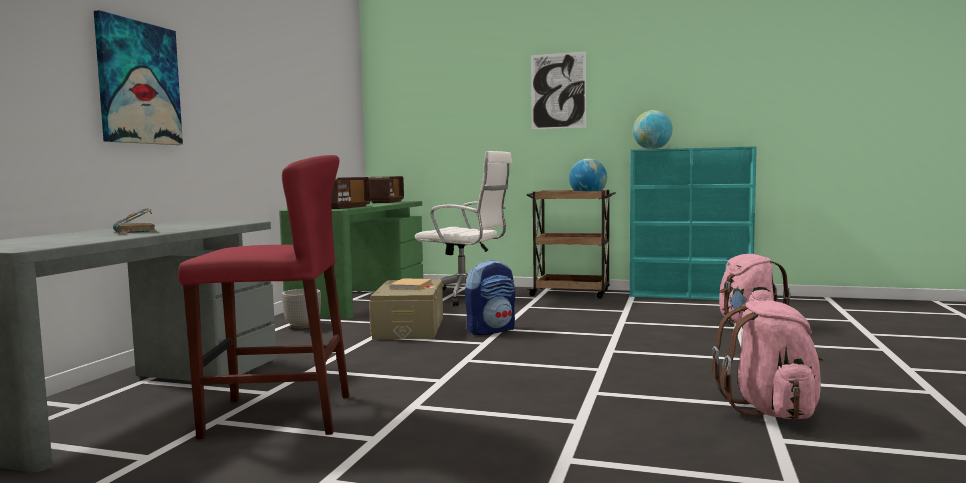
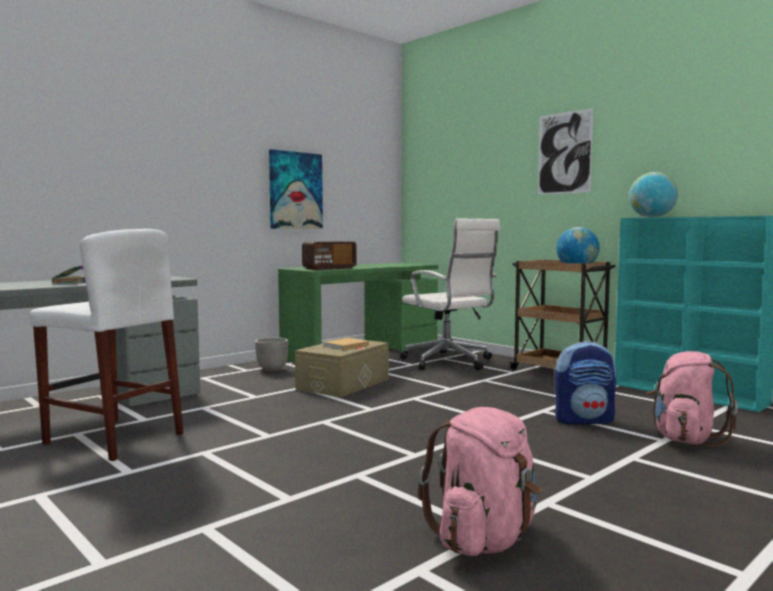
camera: 30 degrees right, 0 degrees up
picture [94,10,183,145] -> picture moved to [269,149,323,229]
red stool [178,155,350,439] -> white stool [30,229,184,461]
radio [369,176,404,203] -> none
backpack [465,260,515,335] -> backpack moved to [554,341,616,424]

